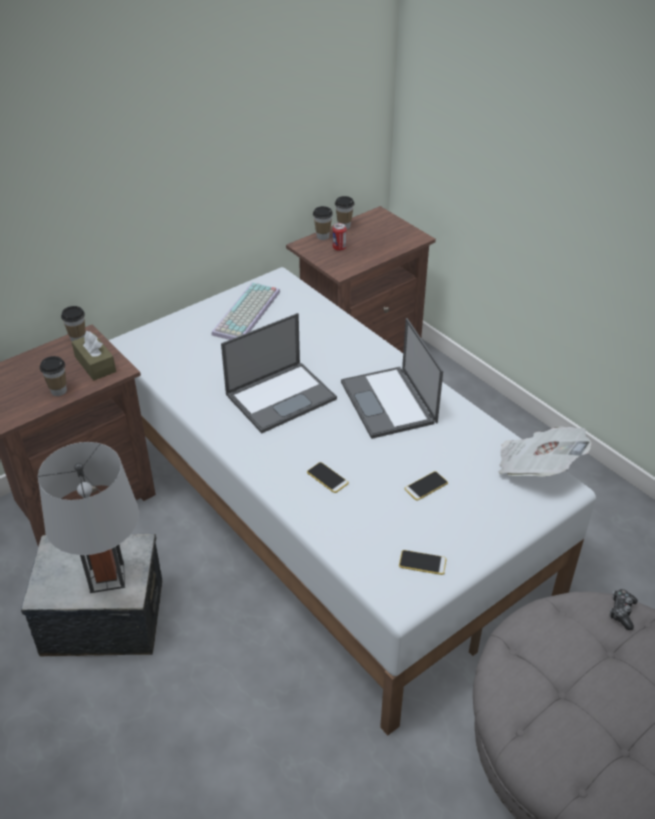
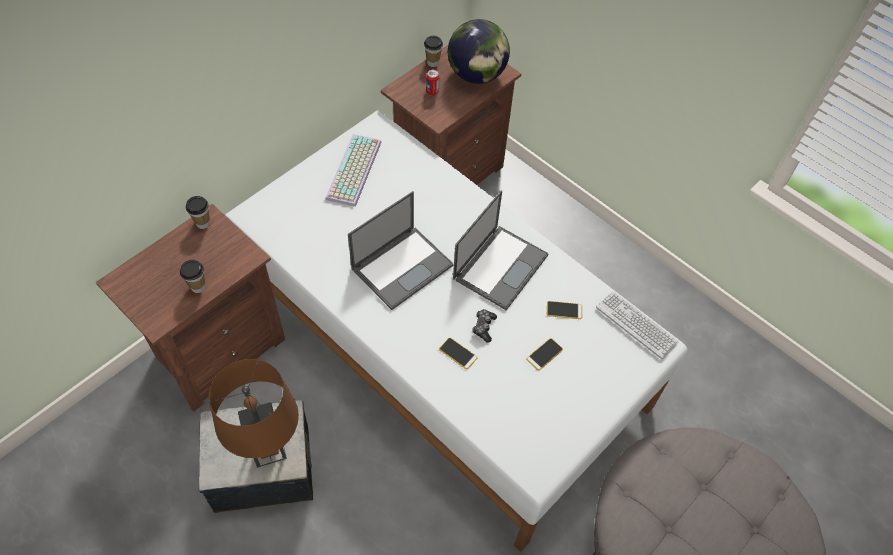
camera: 10 degrees left, 15 degrees up
grey table lamp [38,442,139,593] -> brown table lamp [209,359,299,468]
brown tissue box [72,331,116,381] -> none
cup [313,206,333,240] -> none
laptop [341,318,443,439] -> laptop turned 120 degrees counterclockwise [453,190,549,310]
phone [399,550,447,575] -> phone moved to [547,301,582,319]
newspaper [499,426,592,477] -> keyboard [596,291,679,359]
game controller [610,589,638,630] -> game controller moved to [473,309,497,343]
none -> globe [448,19,510,84]

